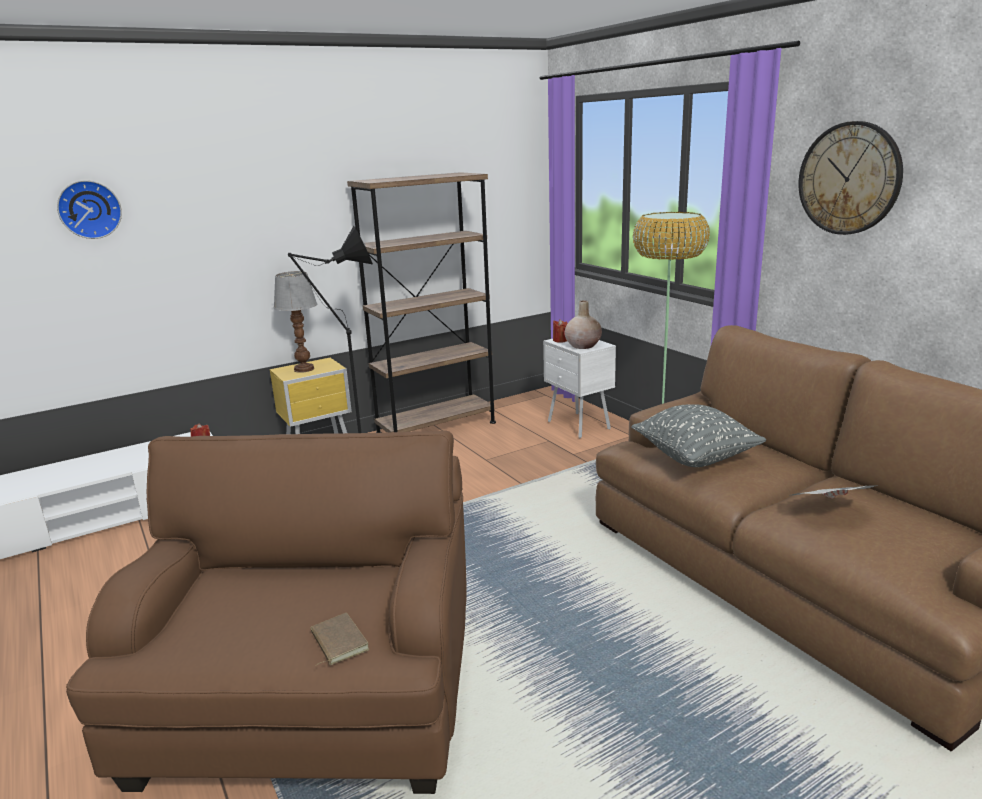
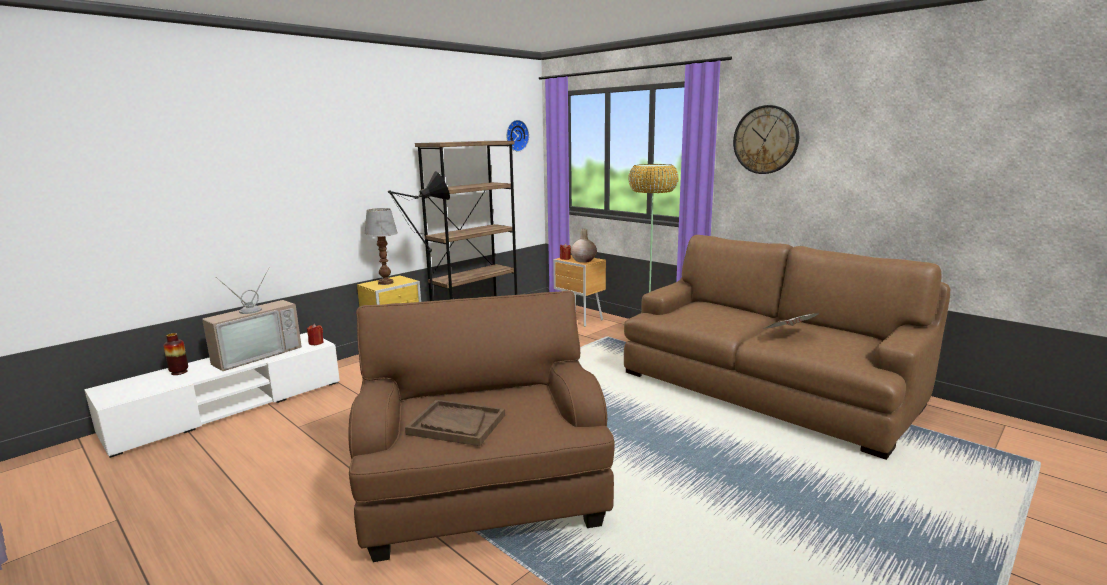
camera: 15 degrees left, 5 degrees down
wall clock [57,180,122,239] -> wall clock moved to [506,120,529,152]
brown book [310,613,369,666] -> none
white nightstand [543,339,616,438] -> brown nightstand [553,255,606,327]
grey pillow [631,404,766,467] -> none
none -> vase [163,333,188,375]
none -> television [202,267,302,371]
none -> brown tray [405,400,505,446]

